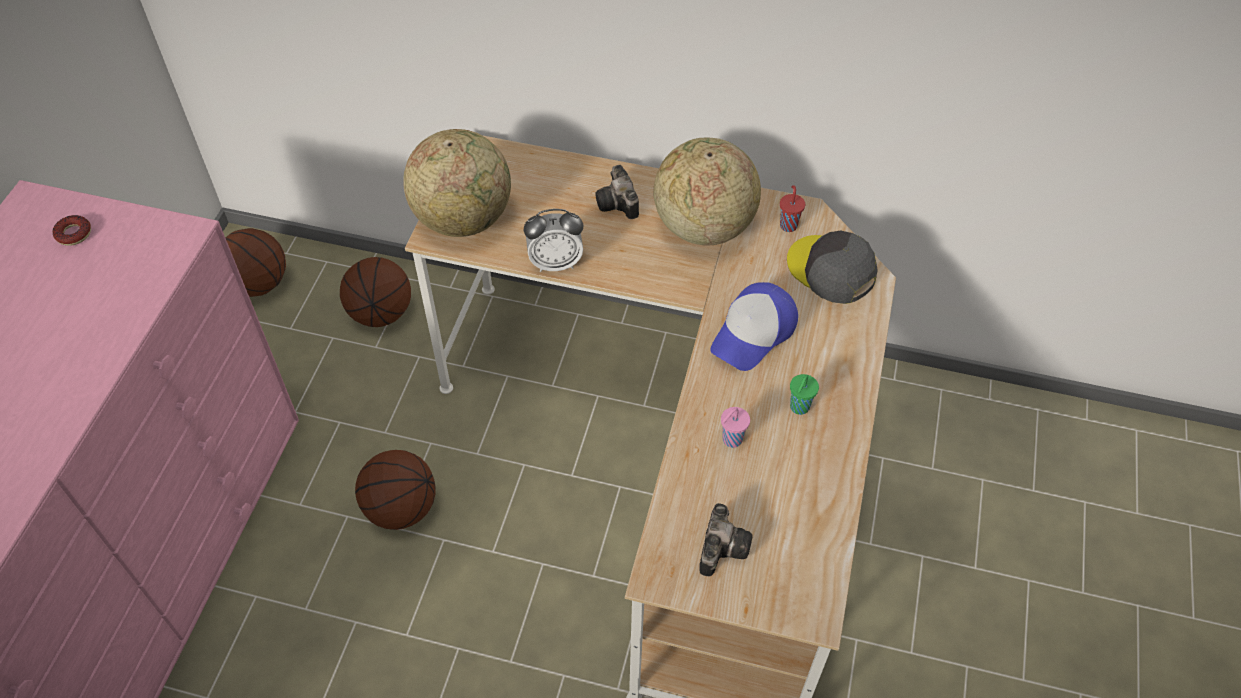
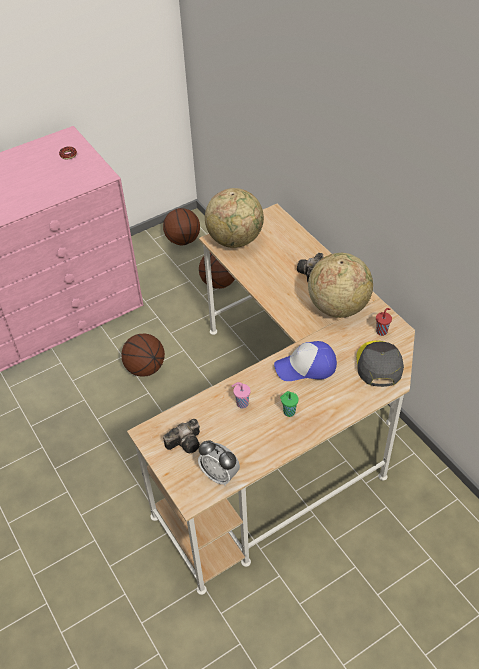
camera: 45 degrees right, 5 degrees down
alarm clock [524,209,583,272] -> alarm clock moved to [198,440,240,486]

